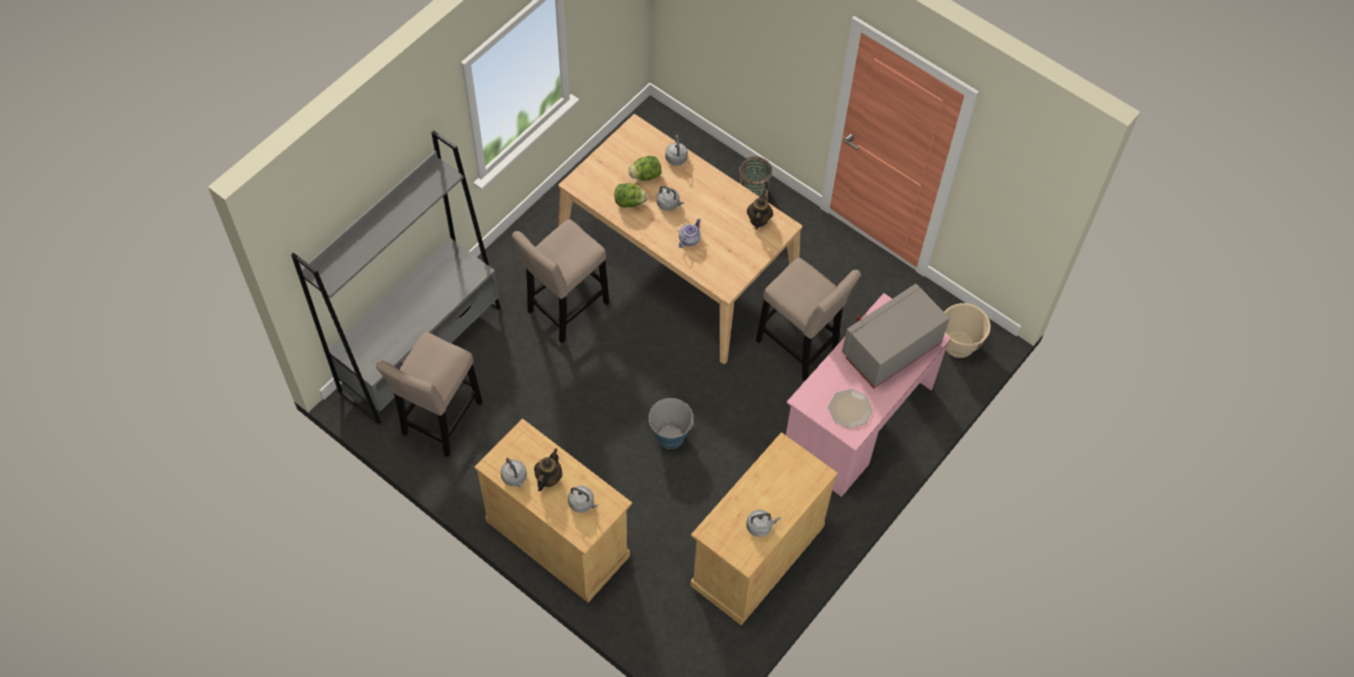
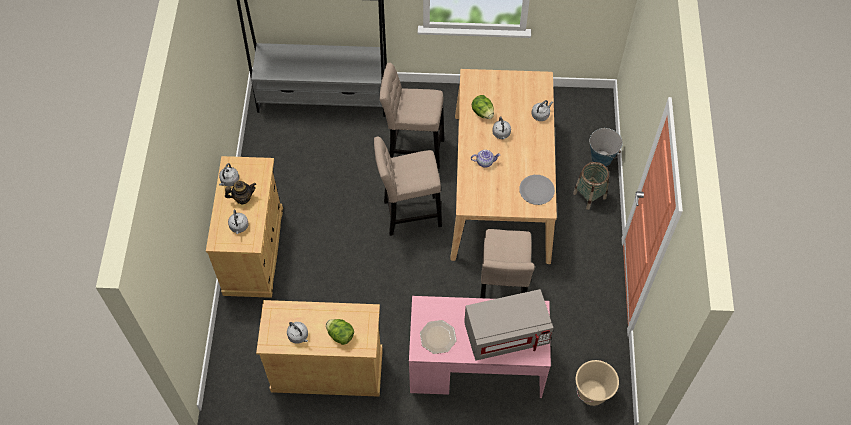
camera: 55 degrees right, 0 degrees up
beige stool [376,332,482,457] -> beige stool moved to [374,136,442,236]
lettuce [628,156,661,181] -> lettuce moved to [326,319,354,345]
bucket [649,398,694,449] -> bucket moved to [590,127,623,166]
teapot [747,190,773,229] -> grey plate [519,175,555,205]
grey microwave [842,284,950,388] -> grey microwave turned 150 degrees clockwise [464,289,554,361]

